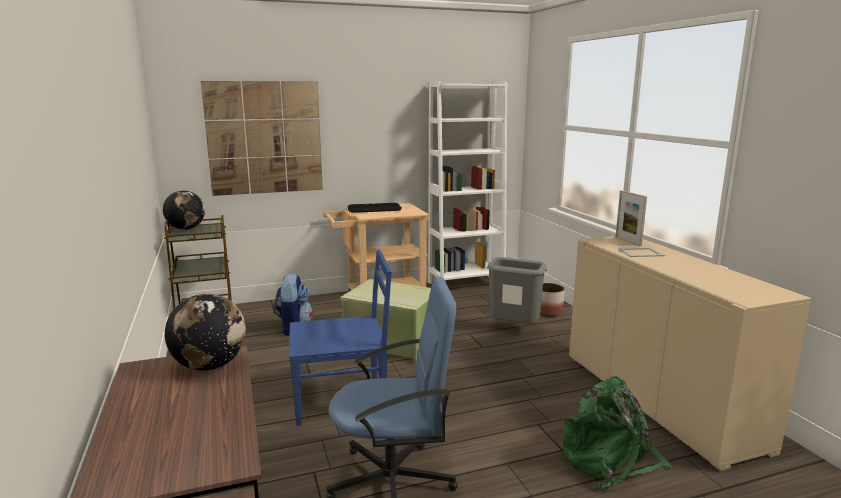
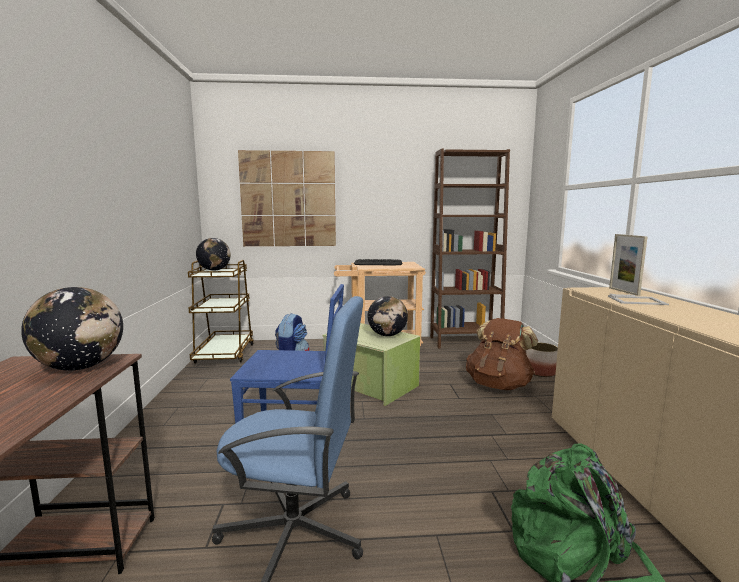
camera: 15 degrees right, 5 degrees down
white bookcase [428,81,508,284] -> brown bookcase [430,149,510,348]
grey trash can [487,257,547,324] -> brown backpack [466,318,538,390]
none -> globe [367,296,408,336]

